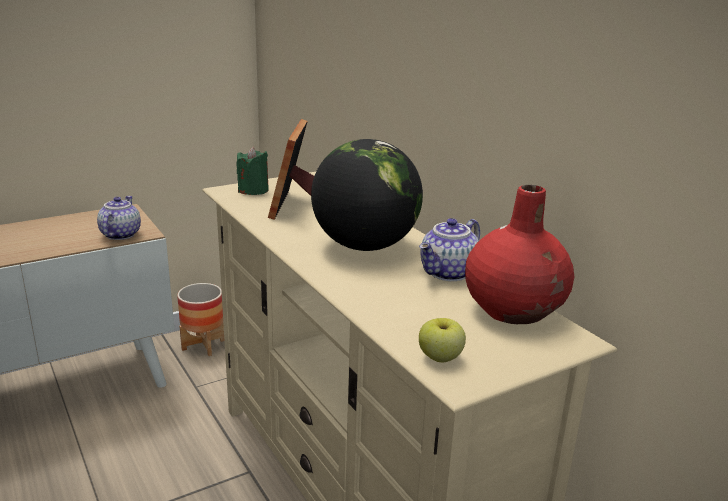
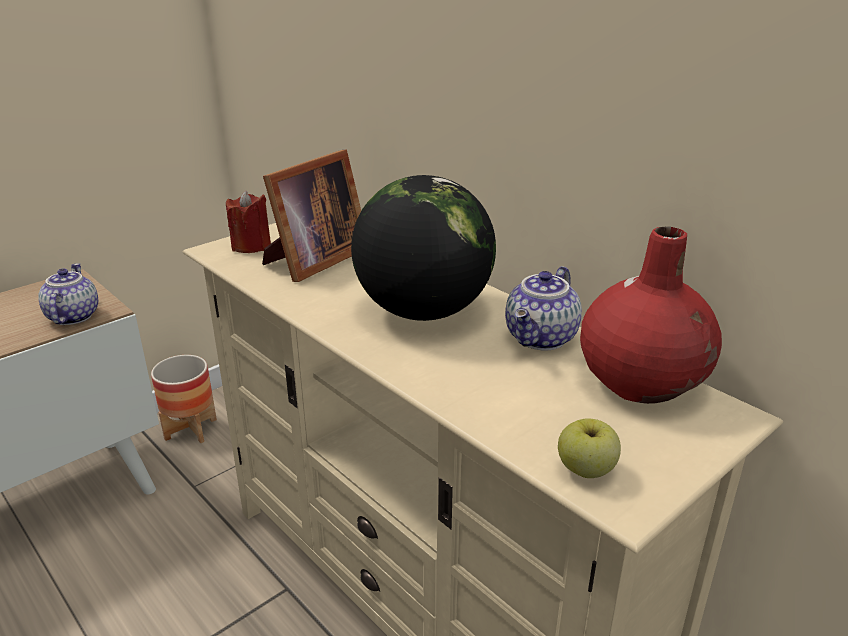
camera: 10 degrees left, 5 degrees up
green candle [237,147,269,195] -> red candle [226,190,271,253]
picture frame [268,119,314,220] -> picture frame turned 135 degrees counterclockwise [262,150,361,282]

